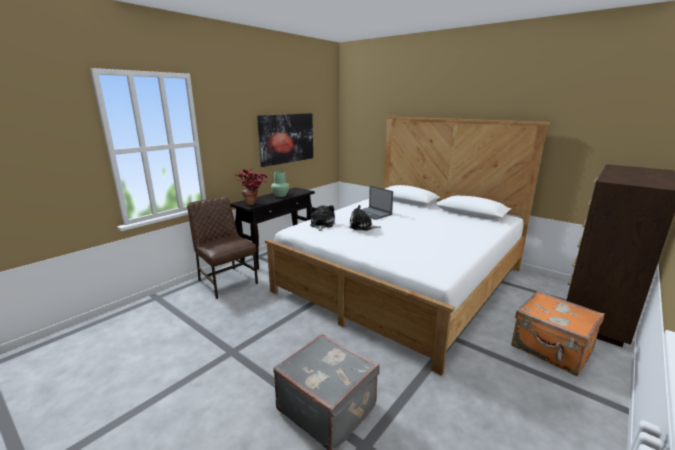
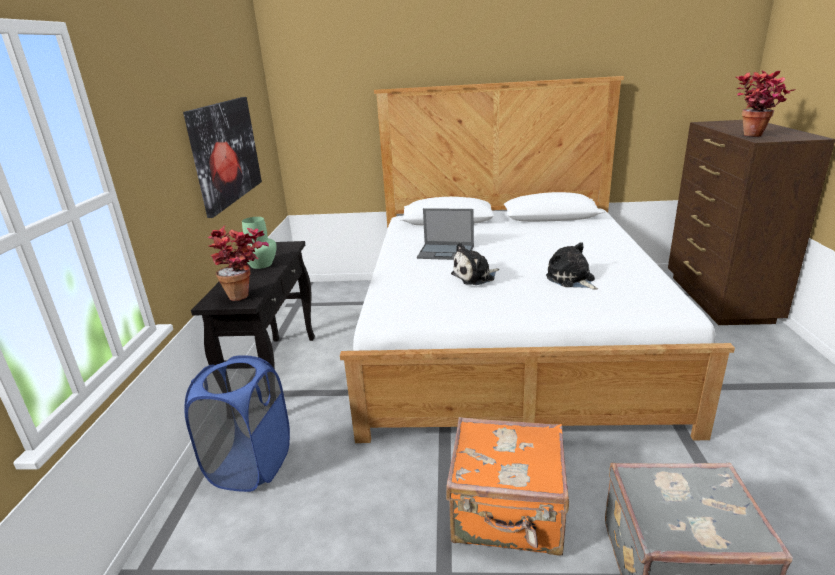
camera: 35 degrees left, 5 degrees up
brown chair [187,197,258,299] -> blue laundry basket [184,355,290,492]
plush toy [310,205,335,231] -> plush toy moved to [546,242,598,290]
orange suitcase [511,291,605,376] -> orange suitcase moved to [446,417,569,556]
none -> potted plant [735,70,796,137]

